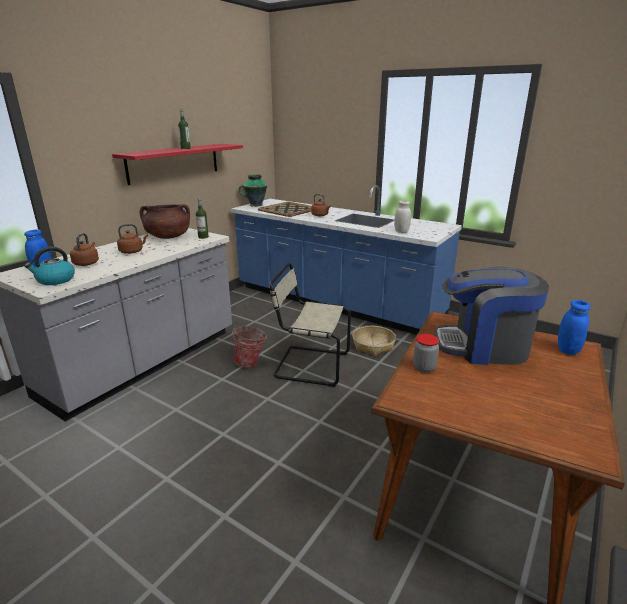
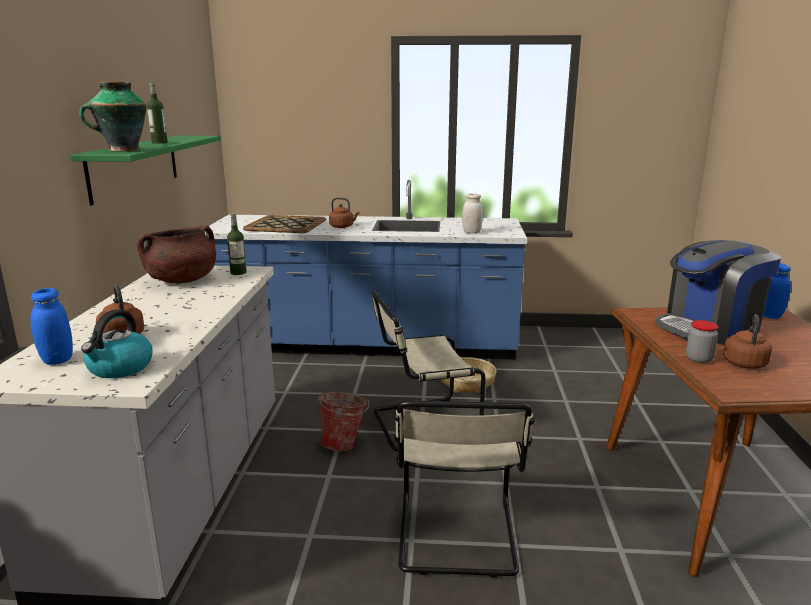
camera: 30 degrees left, 5 degrees down
red shelf [112,144,243,185] -> green shelf [70,136,221,206]
brown kettle [117,224,148,254] -> brown kettle moved to [723,314,772,369]
vase [239,174,267,207] -> vase moved to [79,82,146,152]
none -> beige chair [394,400,535,578]

